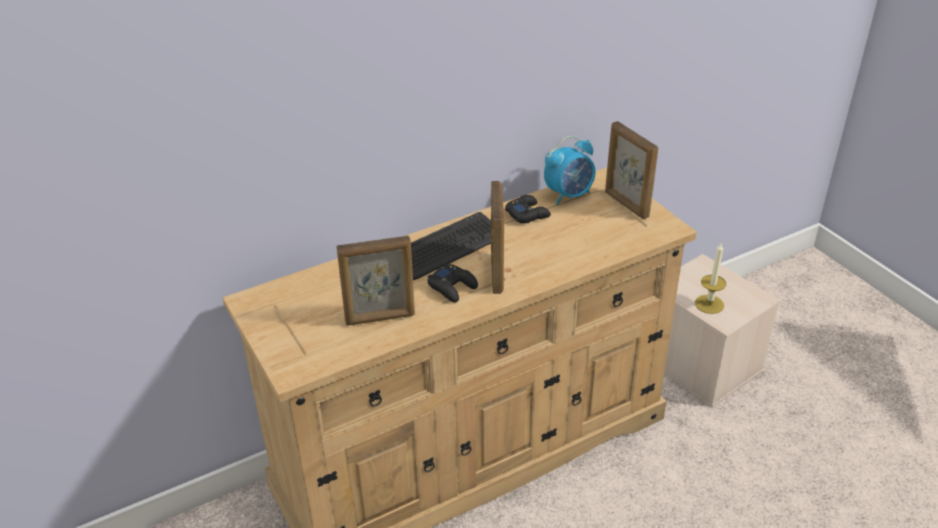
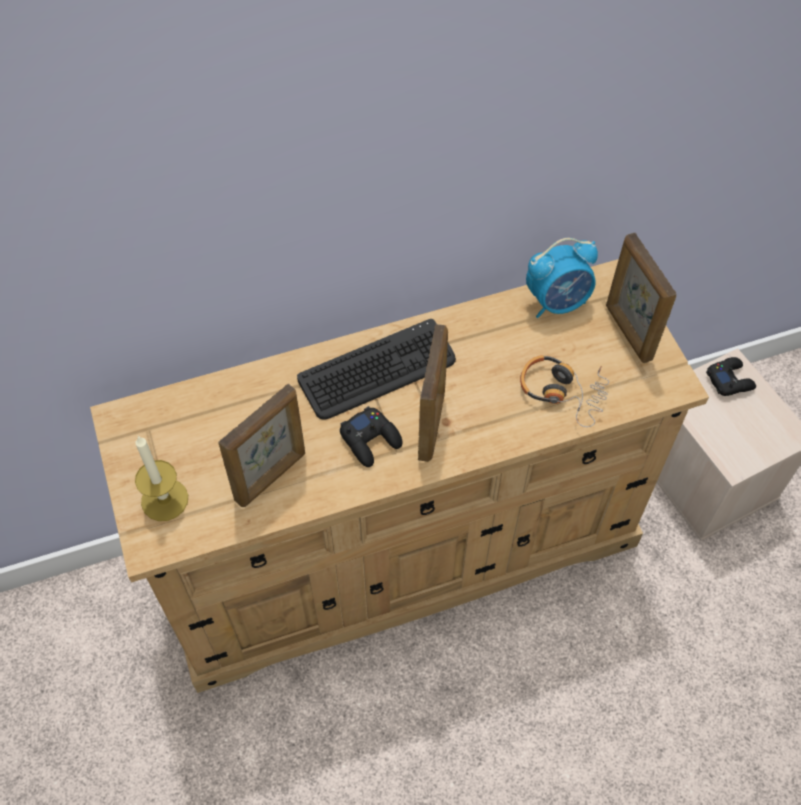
camera: 10 degrees right, 20 degrees up
picture frame [337,236,415,326] -> picture frame turned 45 degrees counterclockwise [218,384,305,507]
black game controller [505,195,551,224] -> black game controller moved to [706,357,756,396]
candle [695,243,726,314] -> candle moved to [135,436,188,521]
none -> headphones [520,355,609,427]

